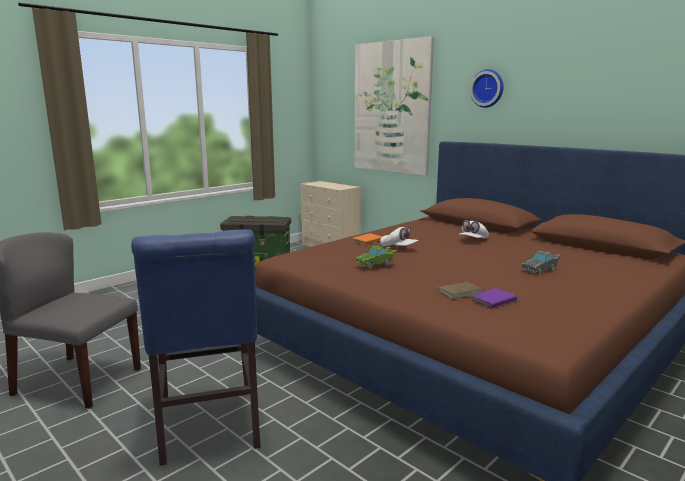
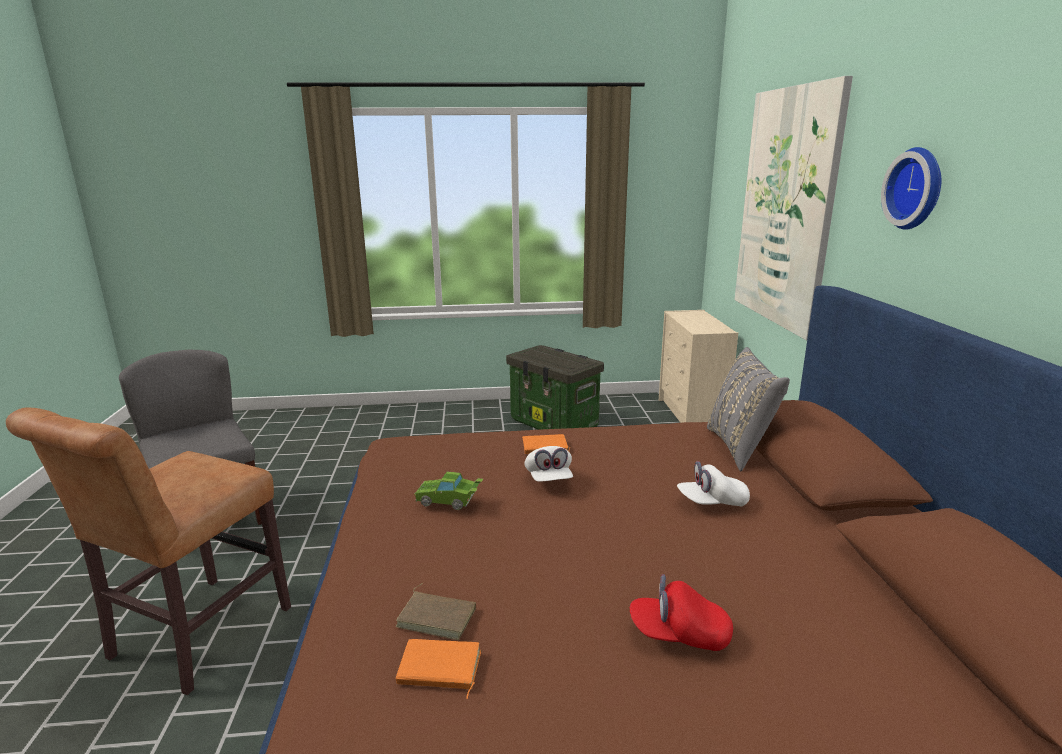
camera: 40 degrees right, 5 degrees up
blue chair [131,229,261,466] -> brown chair [6,407,291,695]
purple book [471,288,523,308] -> orange book [396,639,481,699]
grey toy car [522,251,561,274] -> red cap [630,574,733,651]
none -> grey pillow [707,347,790,471]

